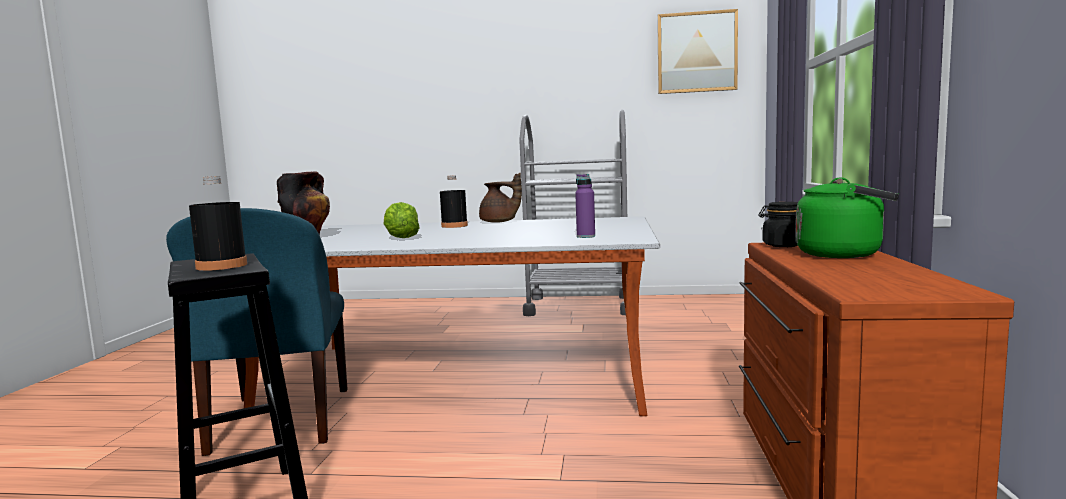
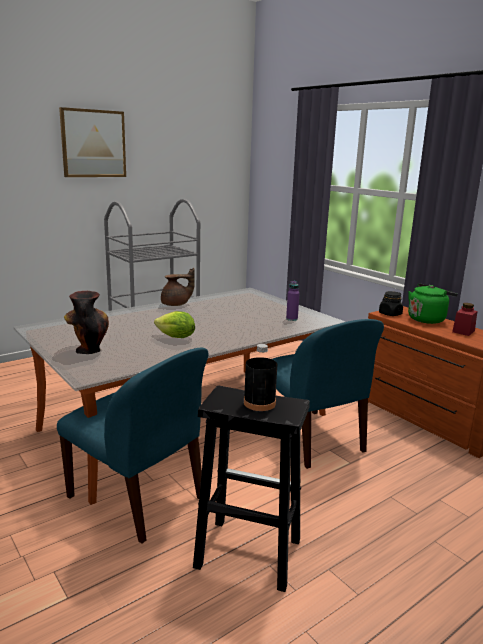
camera: 45 degrees left, 10 degrees up
black bottle [440,175,468,228] -> none
picture [657,9,738,94] -> picture moved to [59,107,126,177]
none -> blue chair [272,319,384,469]
none -> red jar [452,303,478,336]

